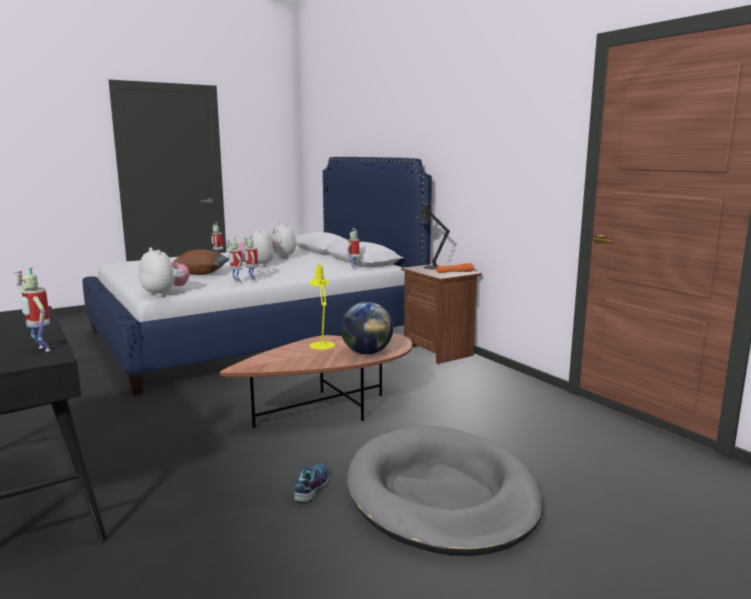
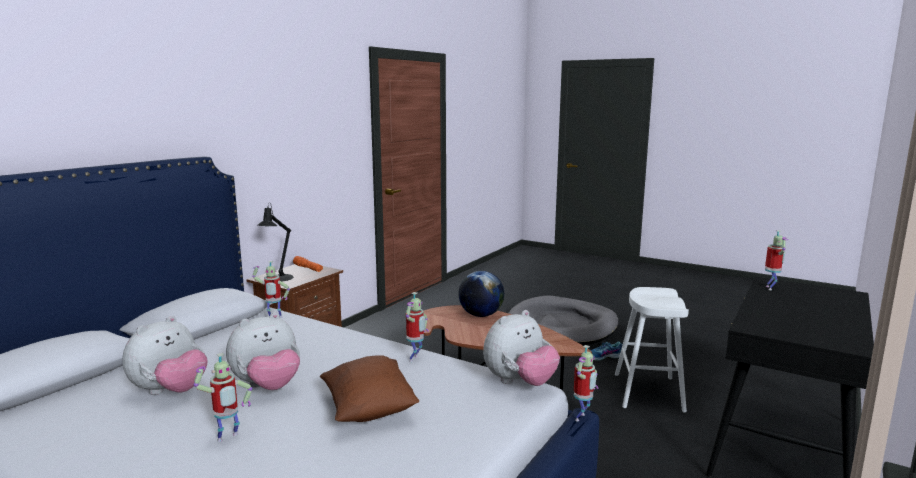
camera: 115 degrees left, 0 degrees up
plush toy [139,247,190,297] -> plush toy turned 150 degrees counterclockwise [483,310,560,386]
toy robot [244,236,258,282] -> toy robot moved to [573,345,598,422]
yellow table lamp [309,262,335,350] -> none
none -> white stool [615,287,689,413]

